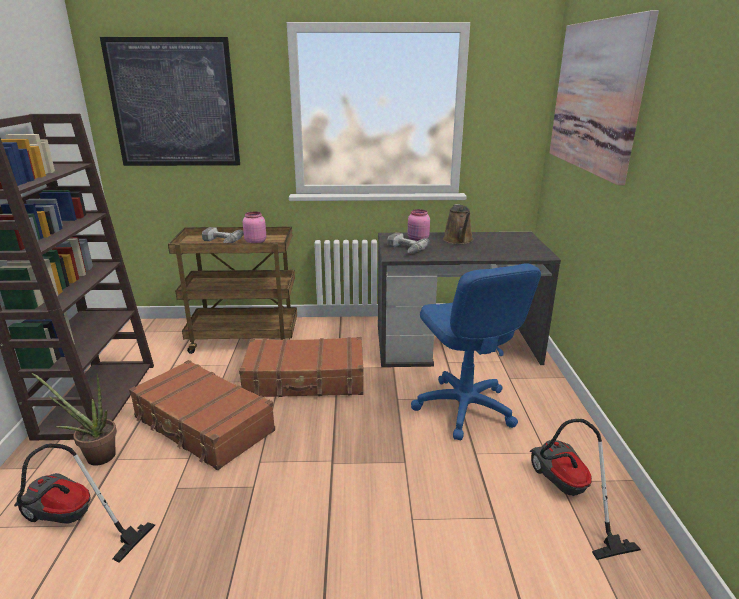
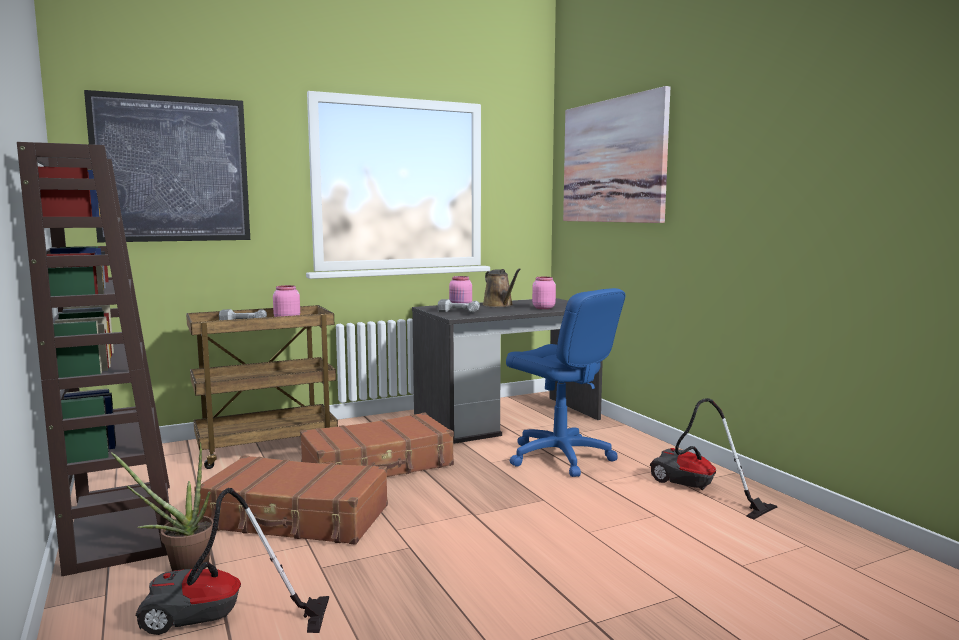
camera: 25 degrees left, 15 degrees down
none -> pink jar [532,277,556,309]

